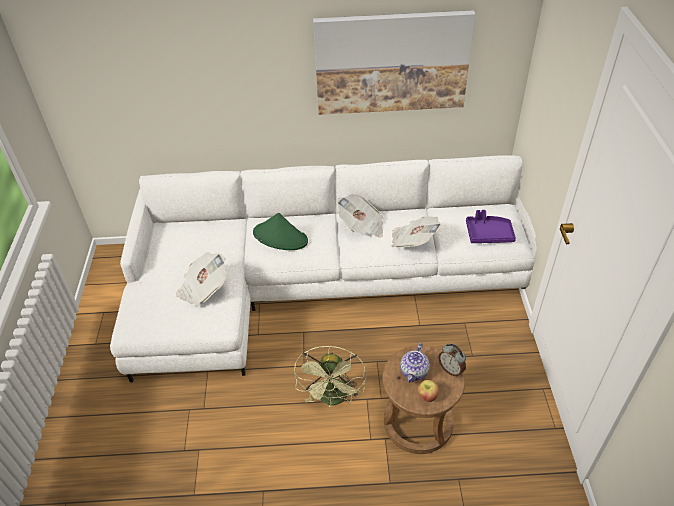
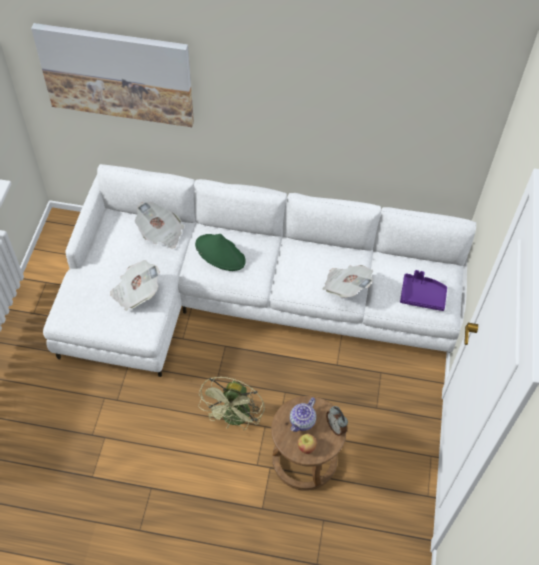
camera: 10 degrees right, 10 degrees up
picture [313,10,475,115] -> picture moved to [31,23,194,127]
newspaper [337,194,383,238] -> newspaper moved to [135,202,184,249]

